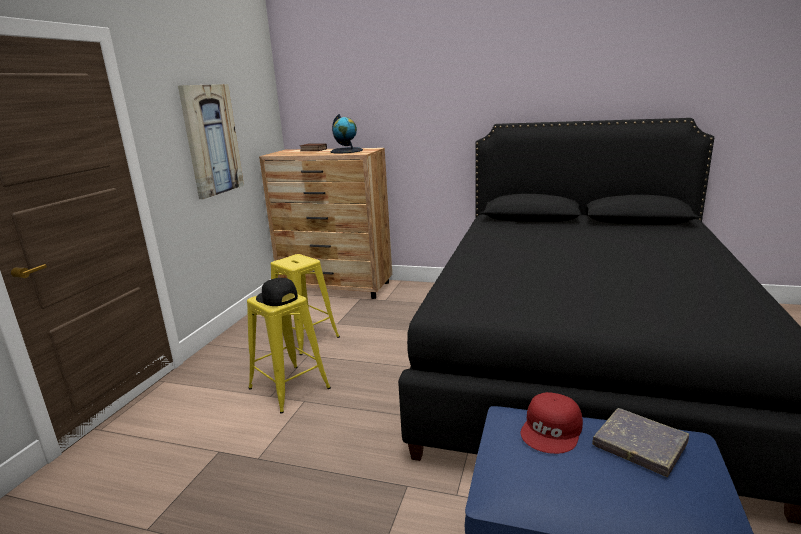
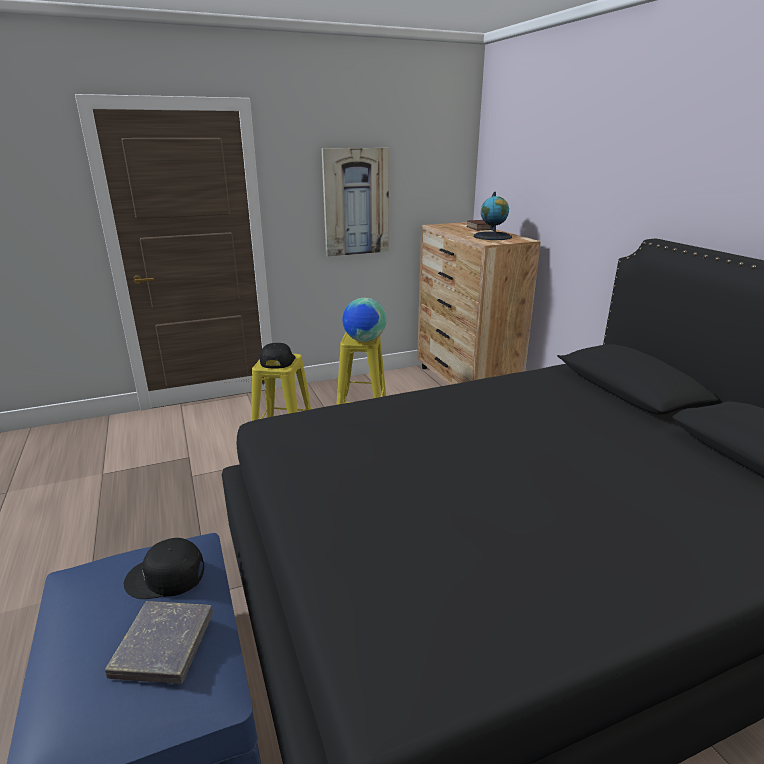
camera: 50 degrees right, 5 degrees up
red cap [520,392,583,454] -> black cap [124,538,204,599]
none -> globe [342,298,387,342]

